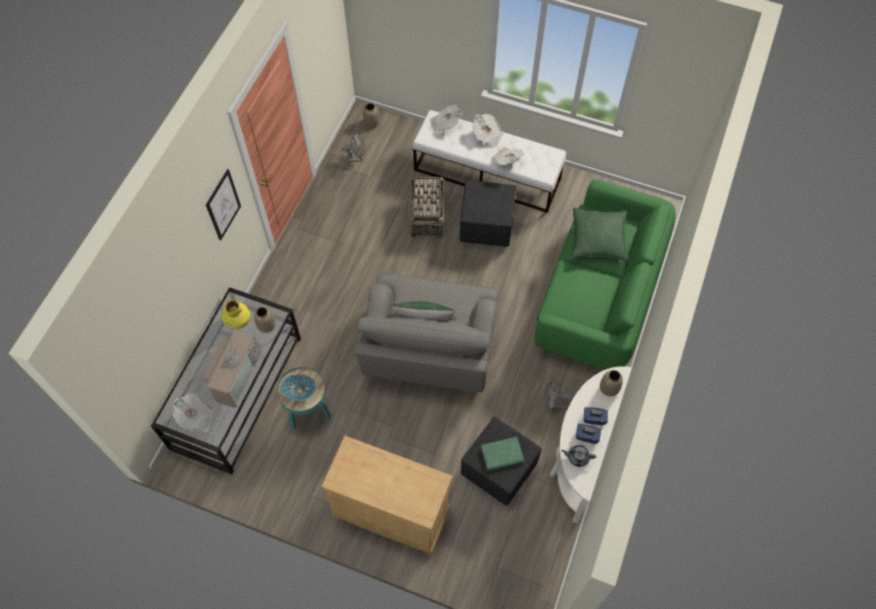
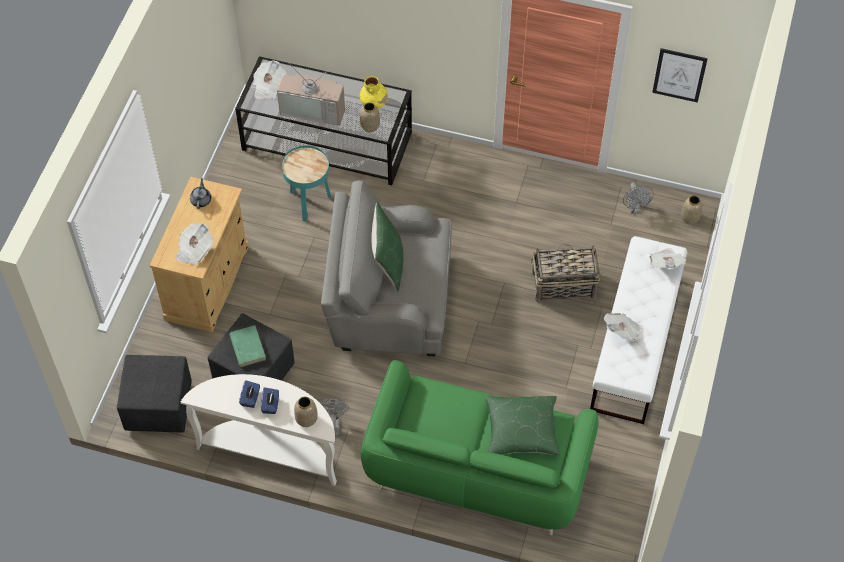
camera: 85 degrees right, 5 degrees down
picture [206,169,241,241] -> picture moved to [652,48,708,103]
bowl [281,374,316,401] -> none
black ottoman [460,180,516,247] -> black ottoman moved to [117,355,191,432]
newspaper [472,114,503,148] -> newspaper moved to [175,223,213,266]
grey teapot [561,445,596,467] -> grey teapot moved to [190,179,211,209]

